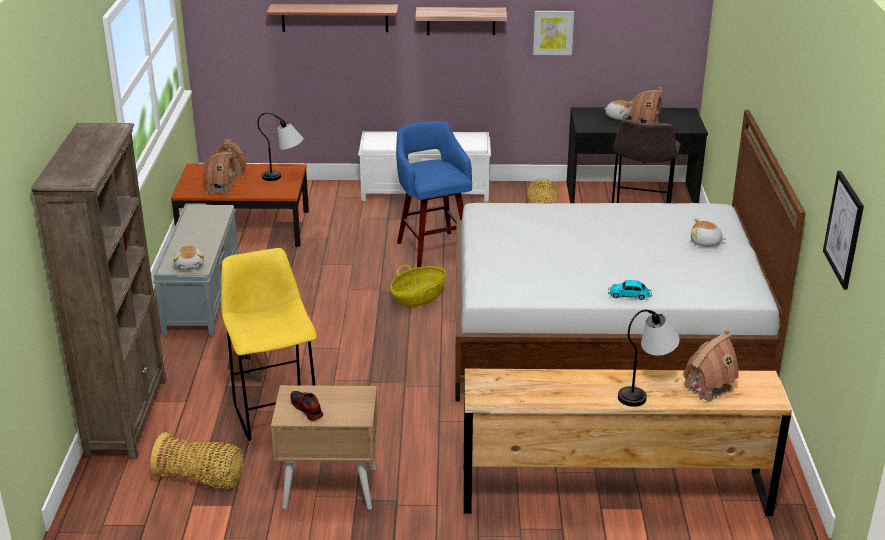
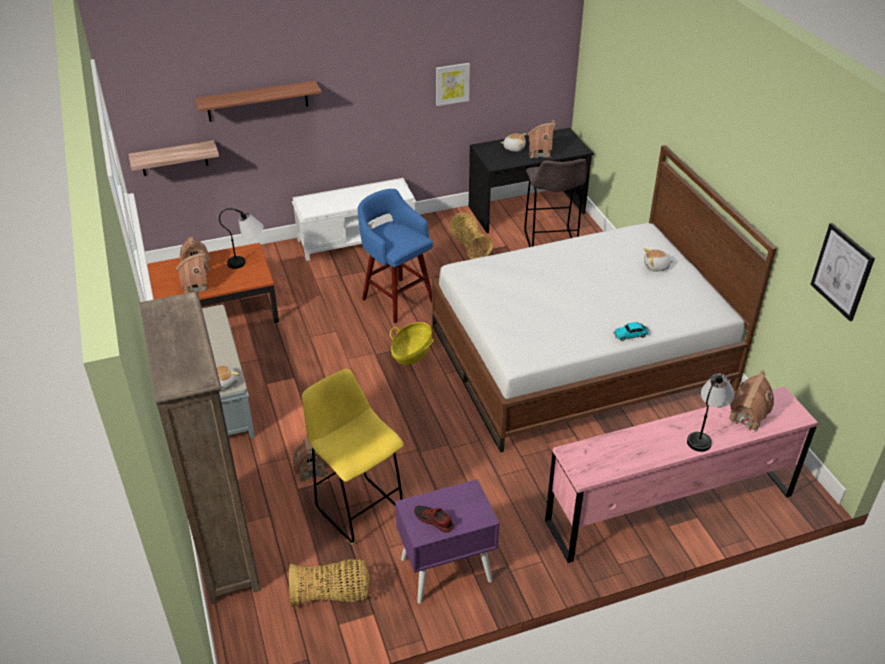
camera: 20 degrees left, 10 degrees up
beige nightstand [271,385,378,510] -> purple nightstand [395,479,500,604]
shelf [415,7,507,35] -> shelf moved to [128,140,219,176]
brown dresser [464,369,792,516] -> pink dresser [545,386,818,563]

